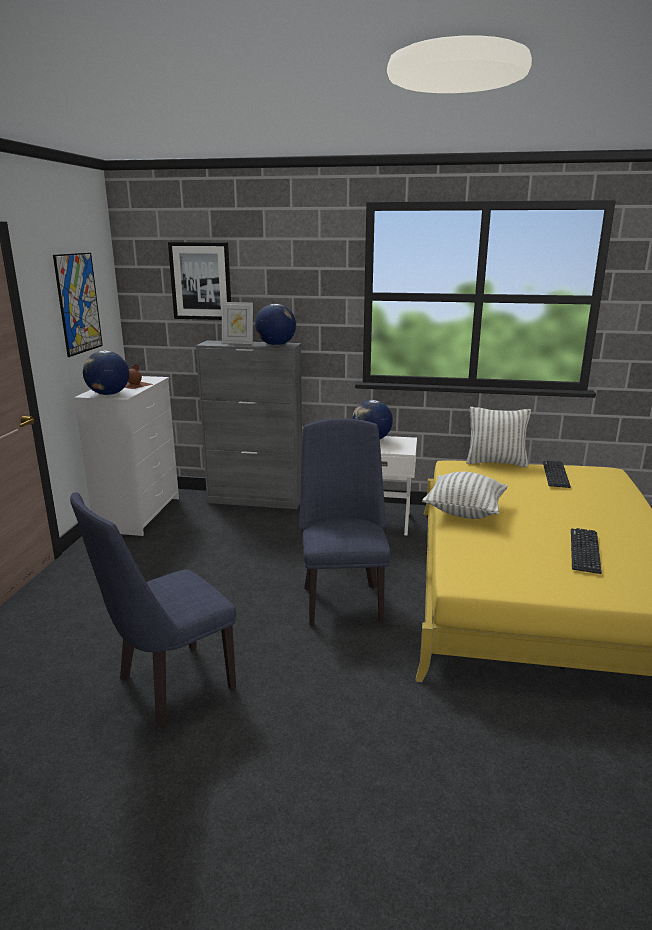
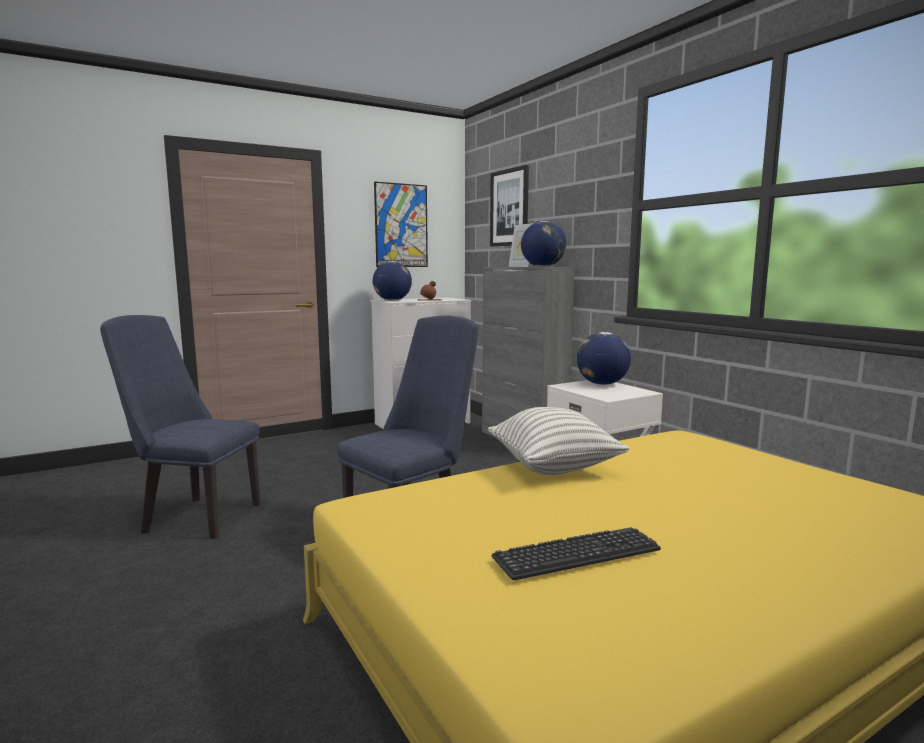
camera: 50 degrees right, 10 degrees down
pillow [466,407,531,467] -> none
keyboard [543,460,571,488] -> none

